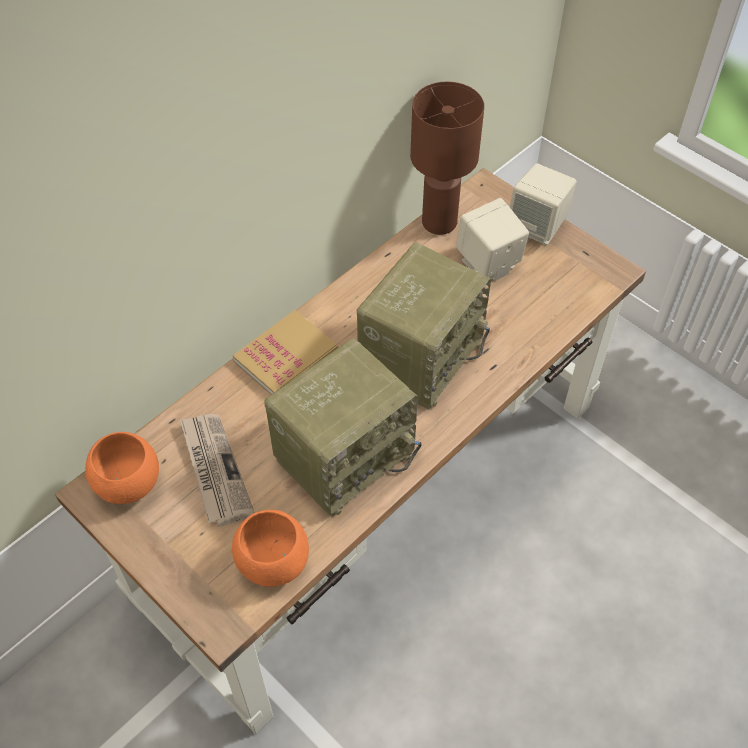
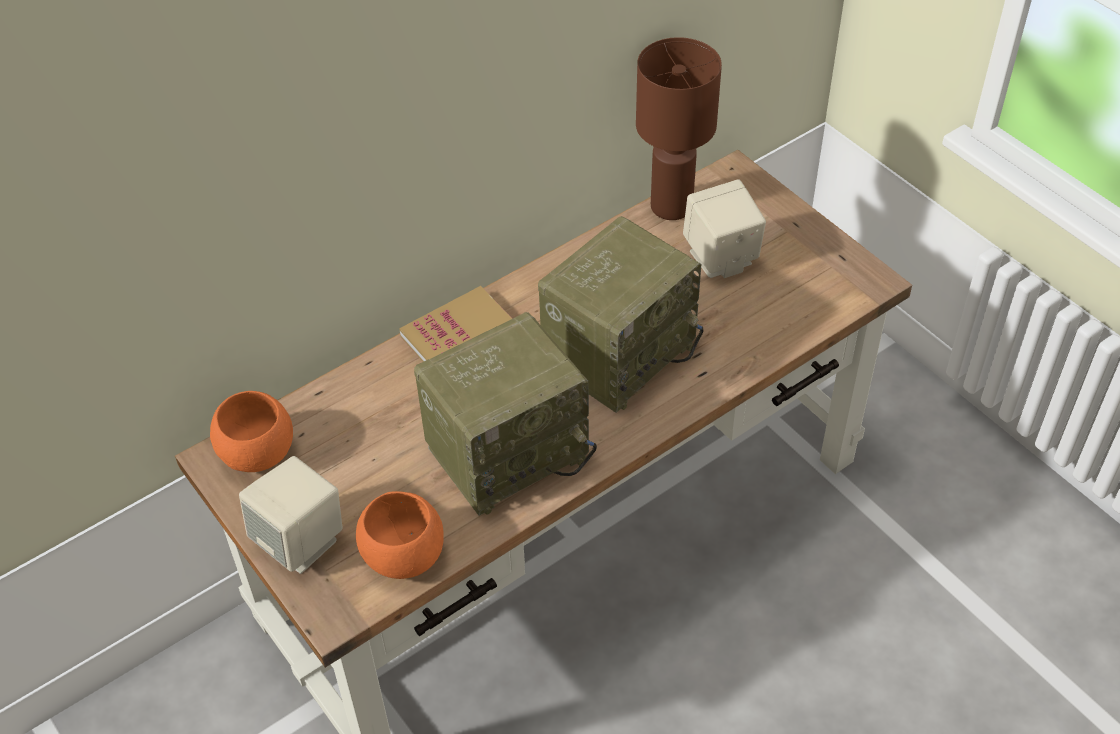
camera: 10 degrees right, 5 degrees down
newspaper [180,414,255,527] -> none
beige speaker [510,163,577,245] -> beige speaker moved to [239,456,343,574]

